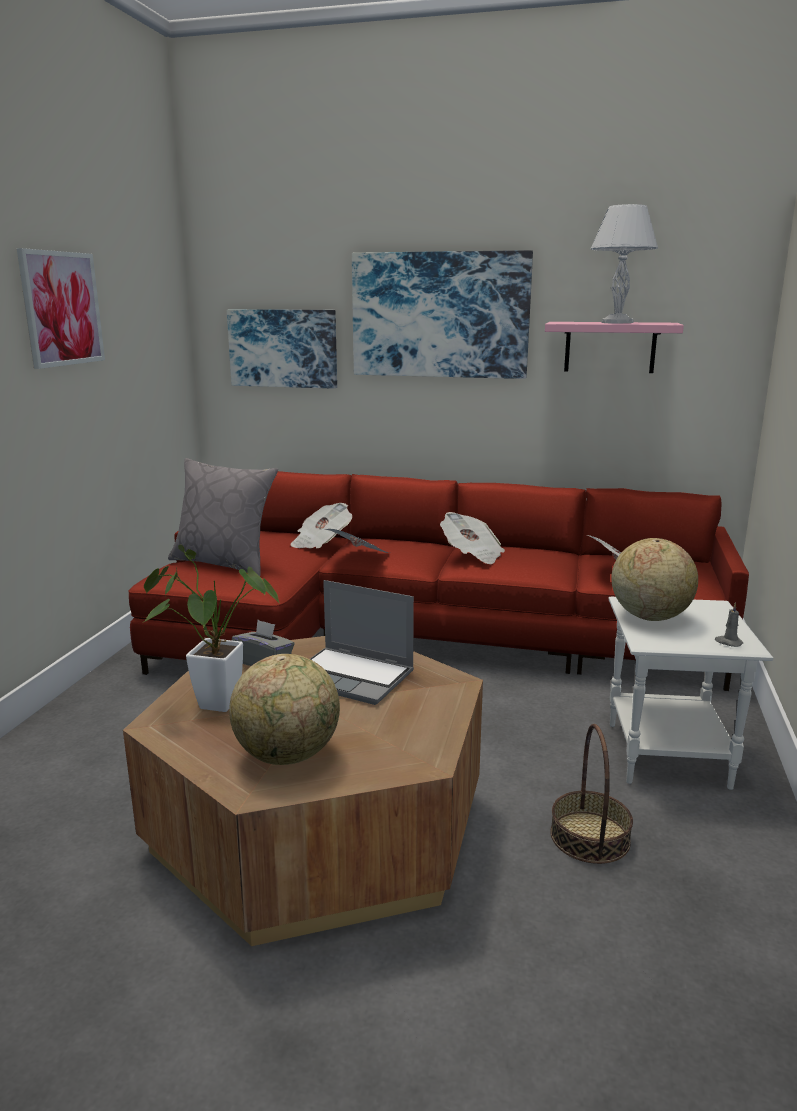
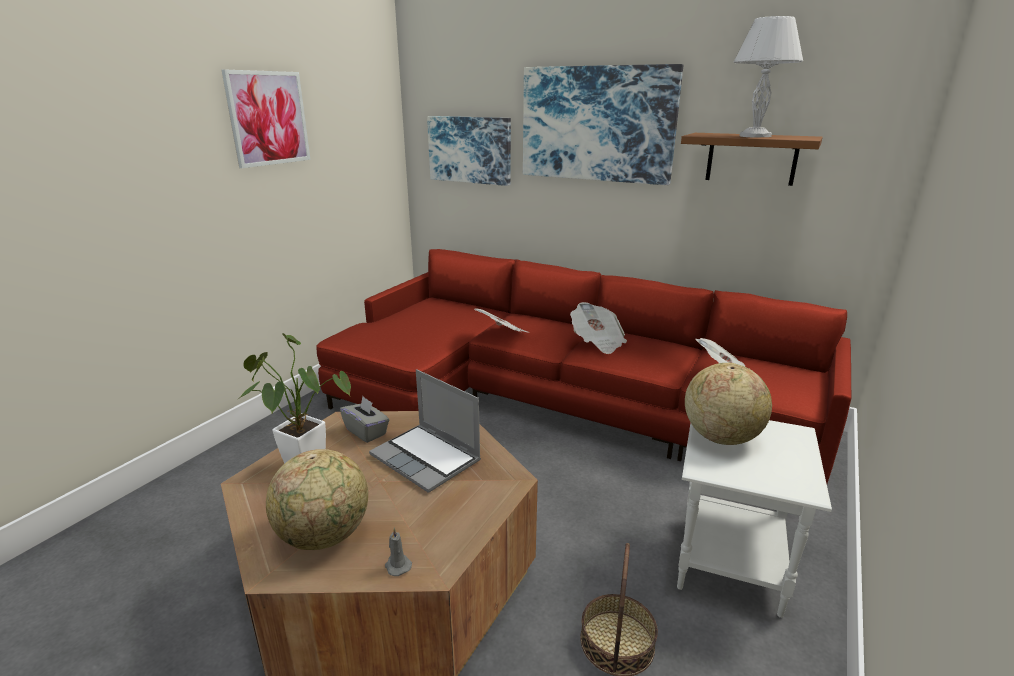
camera: 15 degrees right, 5 degrees up
grey pillow [168,458,278,576] -> none
newspaper [290,503,352,549] -> none
pink shelf [545,322,684,373] -> brown shelf [681,133,823,186]
grey candle [715,602,743,647] -> grey candle moved to [385,528,412,576]

